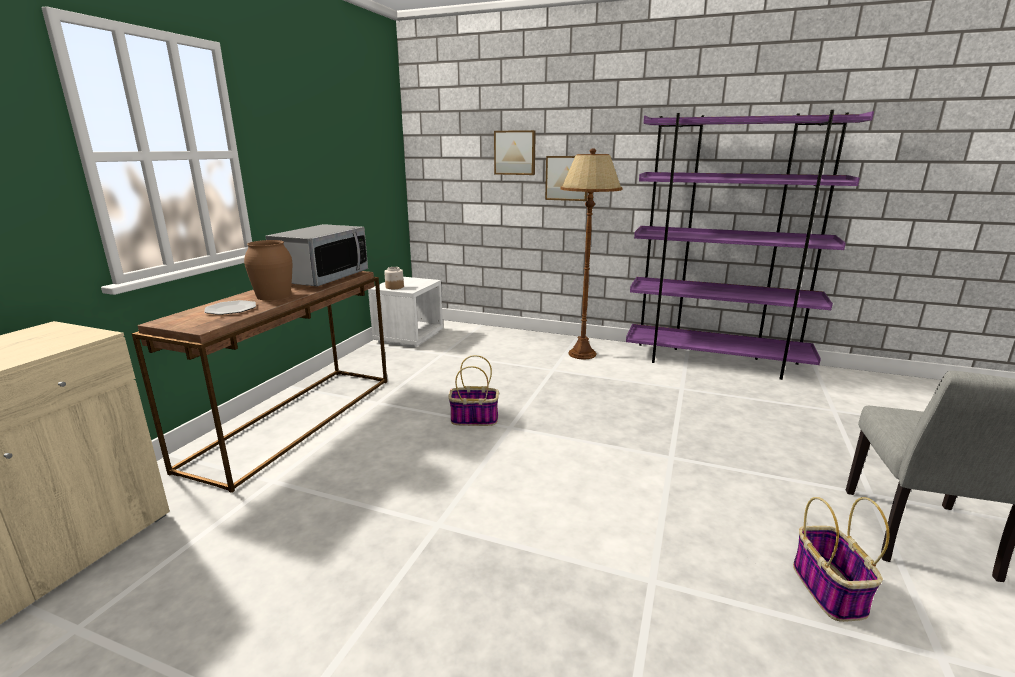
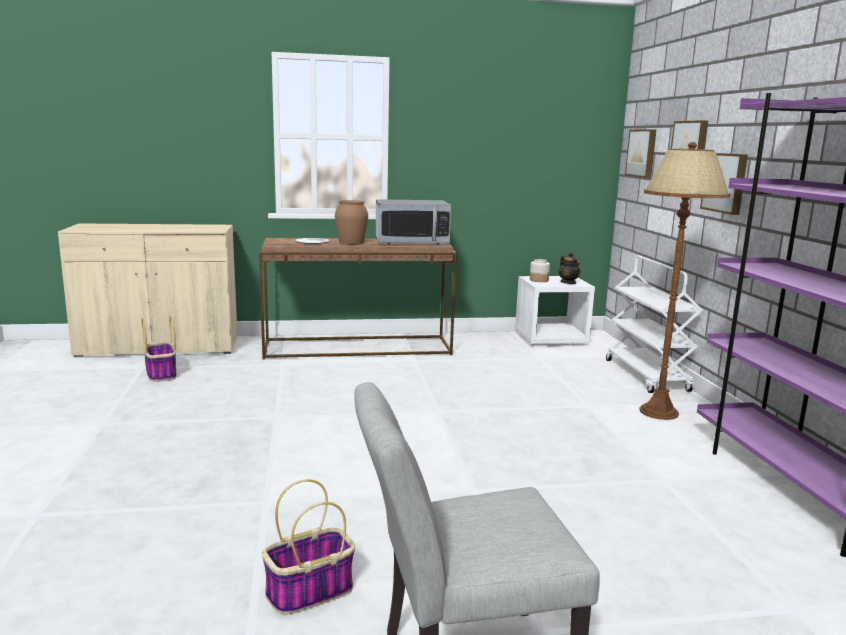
camera: 60 degrees right, 5 degrees down
basket [448,355,499,426] -> basket moved to [142,315,177,382]
none -> teapot [558,252,580,284]
none -> white cart [606,256,703,393]
none -> picture [625,129,656,178]

